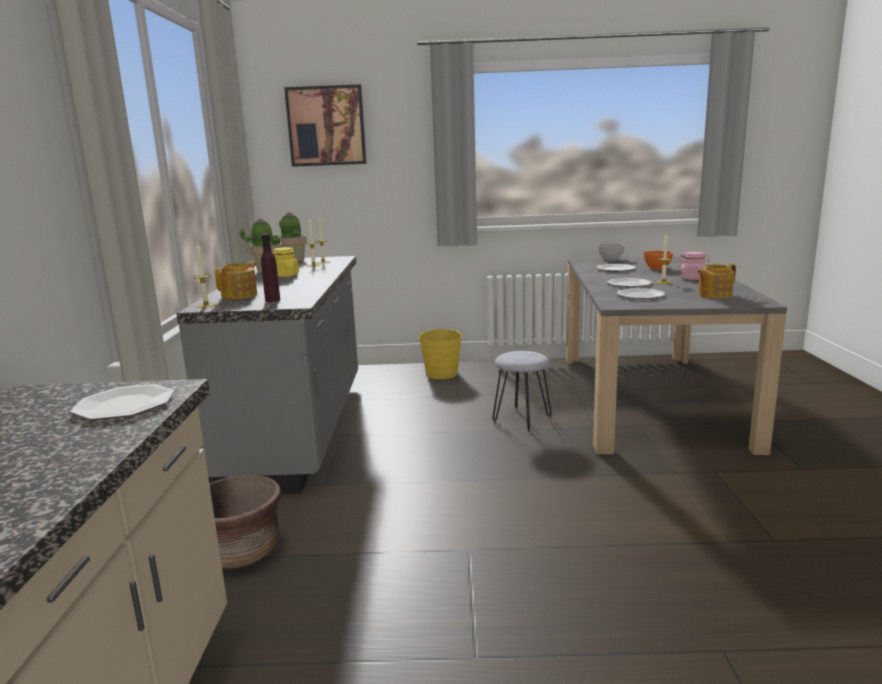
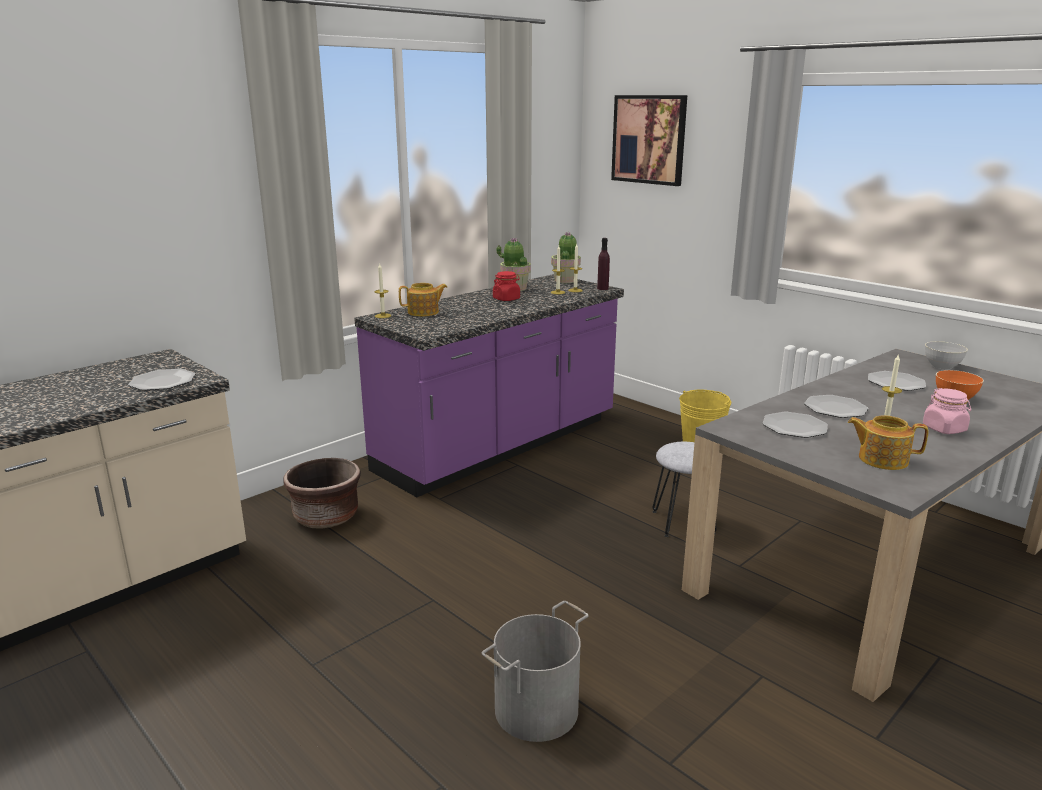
camera: 45 degrees right, 5 degrees up
grey counter [177,256,358,494] -> purple counter [354,274,624,497]
purple bottle [261,234,280,302] -> purple bottle moved to [597,238,610,290]
yellow jar [273,247,299,277] -> red jar [493,271,520,301]
none -> grey bucket [482,601,589,742]

